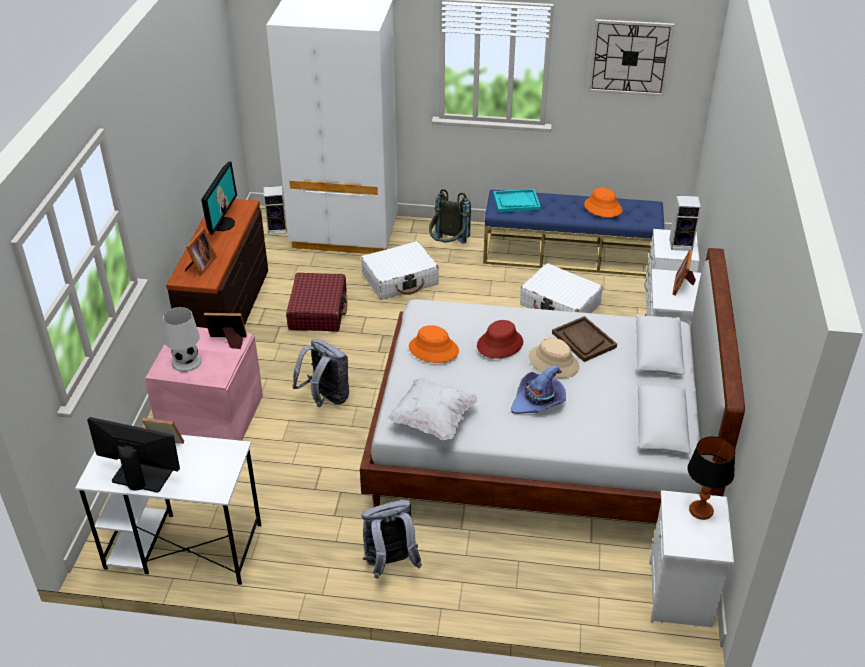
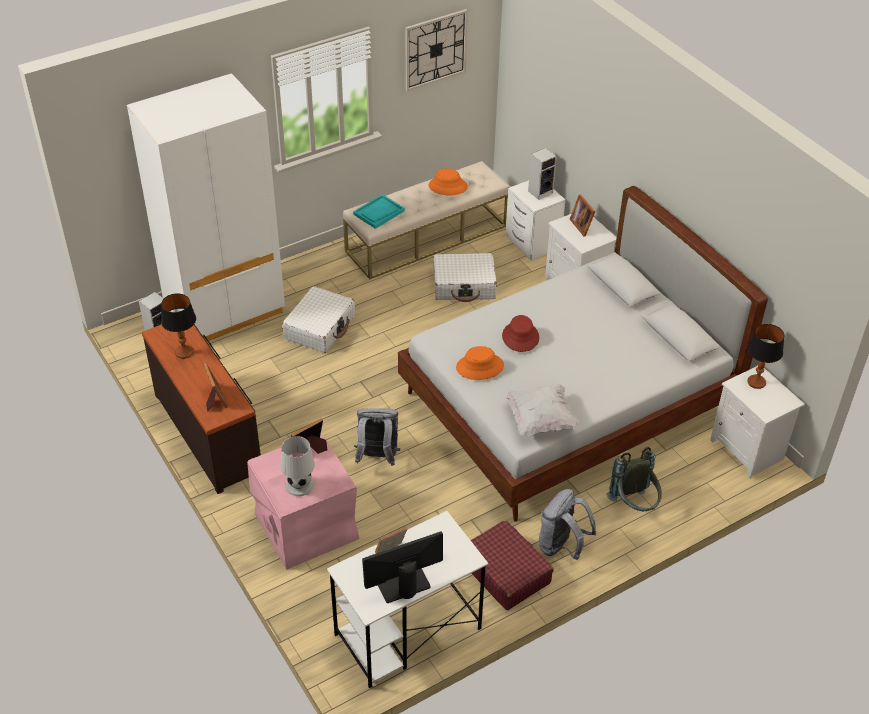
camera: 40 degrees left, 5 degrees up
monitor [201,161,237,235] -> table lamp [161,293,196,359]
red suitcase [286,273,347,332] -> red suitcase moved to [471,520,553,610]
grey backpack [429,189,471,244] -> grey backpack moved to [606,447,662,511]
blue bench [483,190,664,276] -> beige bench [343,161,510,279]
purple hat [511,365,566,414] -> none
beige hat [529,338,579,378] -> none
brown tray [552,316,617,362] -> none

